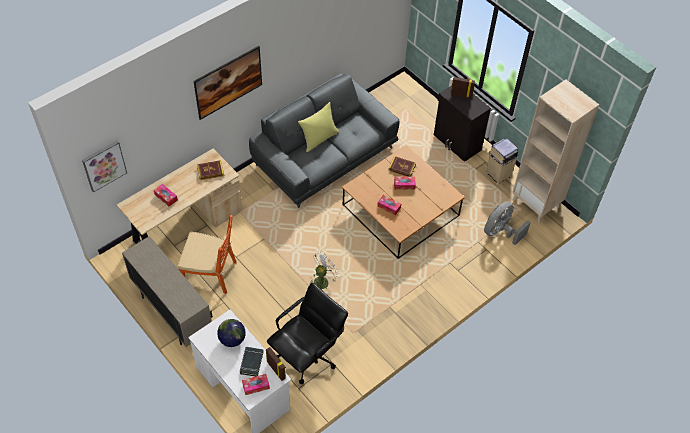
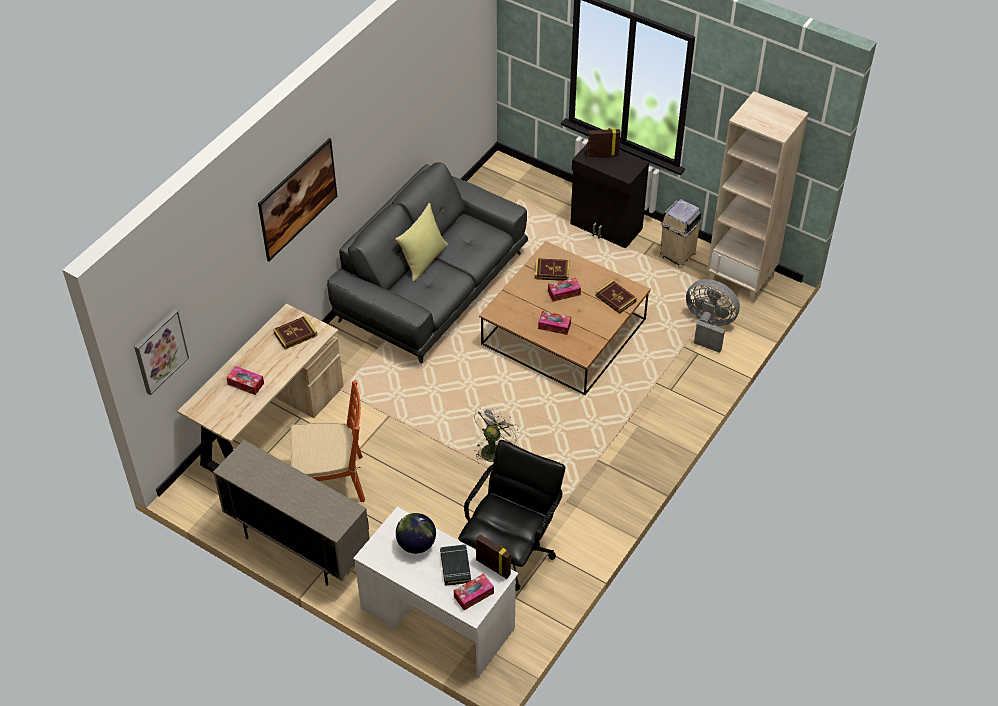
camera: 15 degrees left, 5 degrees down
grey fan [484,201,531,245] -> grey fan turned 90 degrees clockwise [686,279,740,353]
none -> book [595,280,637,314]

